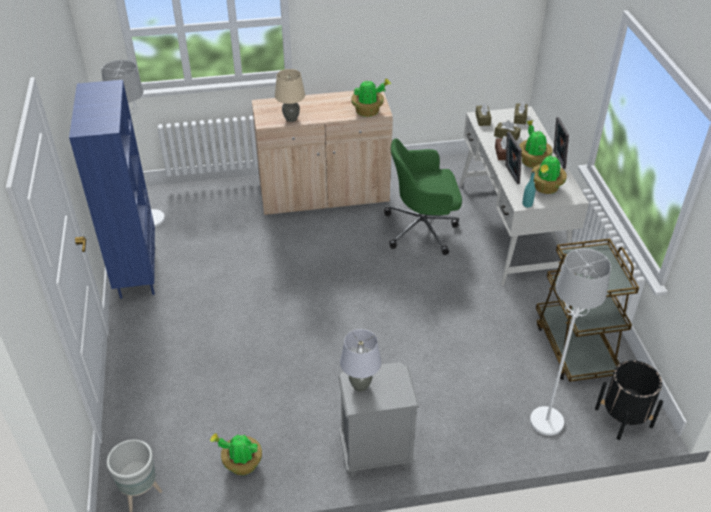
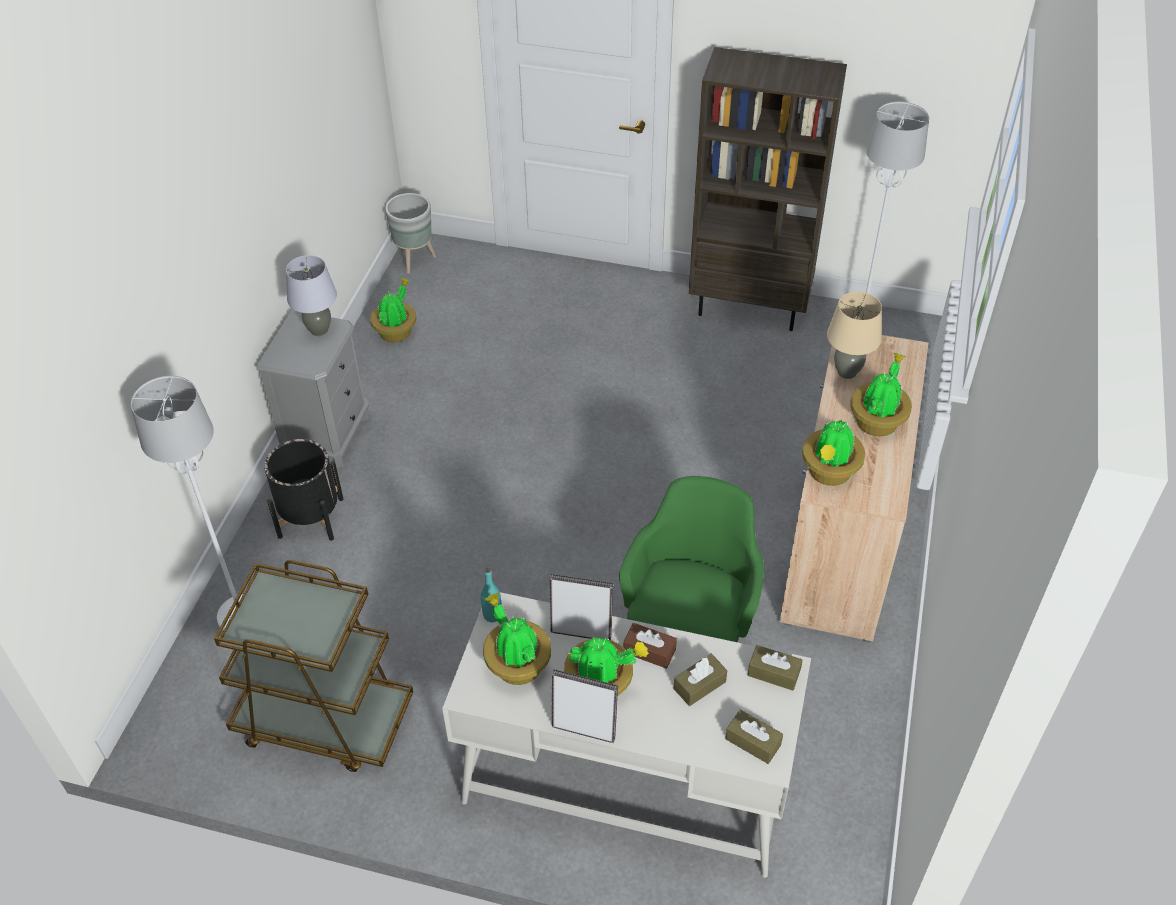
camera: 115 degrees right, 5 degrees up
blue bookcase [69,80,155,299] -> brown bookcase [689,47,847,331]
black planter [595,360,663,440] -> black planter moved to [264,439,343,541]
none -> potted plant [850,352,912,436]

